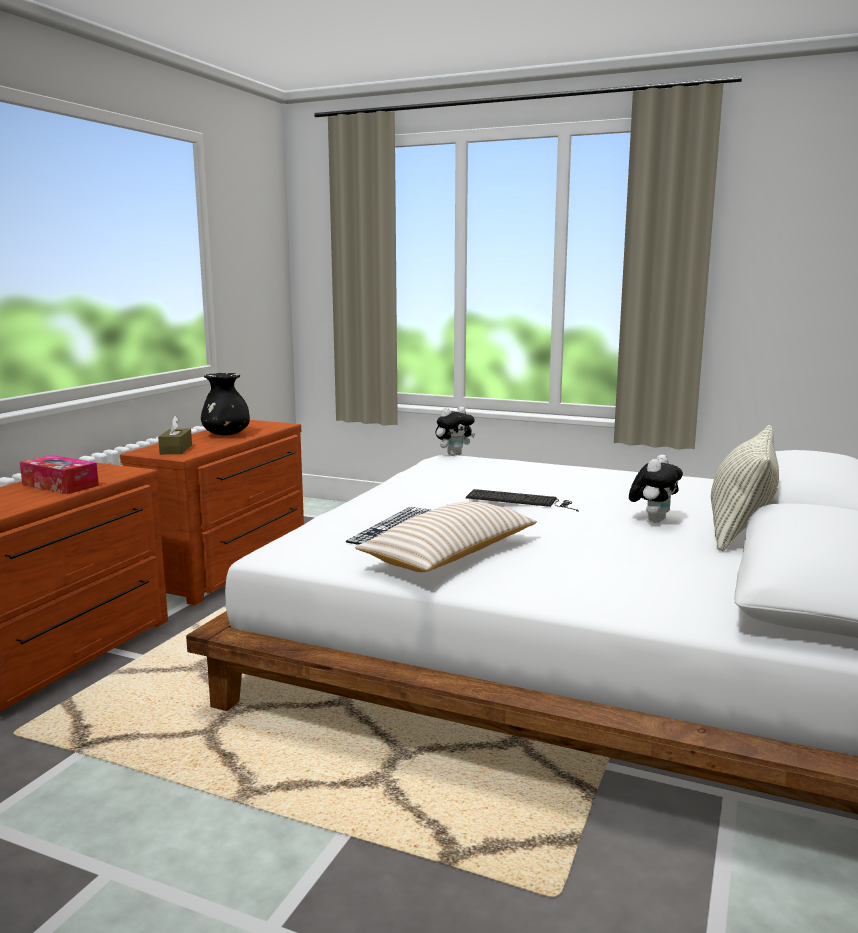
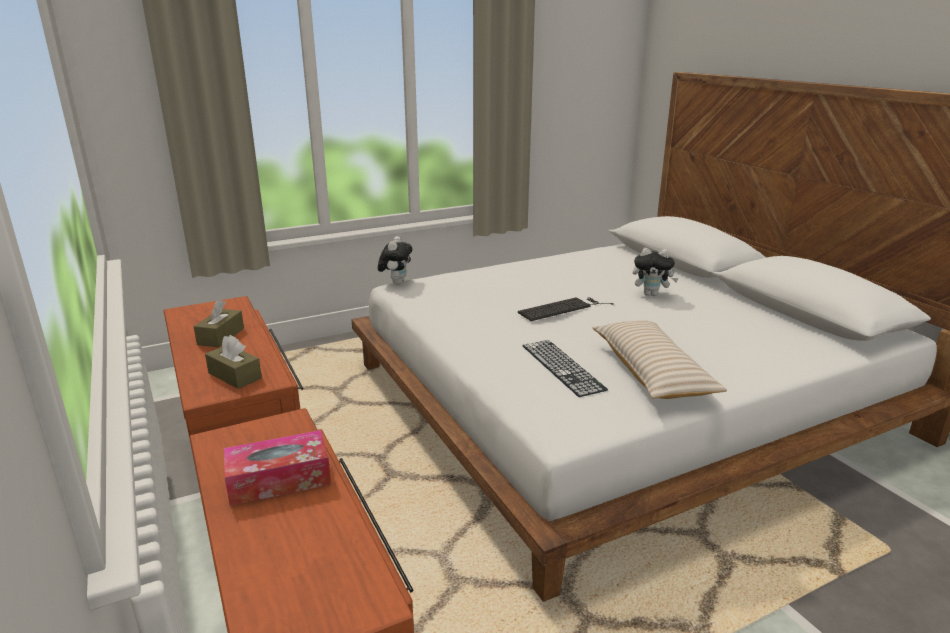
camera: 50 degrees left, 10 degrees up
black vase [201,373,250,435] -> brown tissue box [194,300,244,347]
plush toy [629,455,683,523] -> plush toy turned 120 degrees clockwise [633,248,679,296]
pillow [711,425,779,551] -> none

